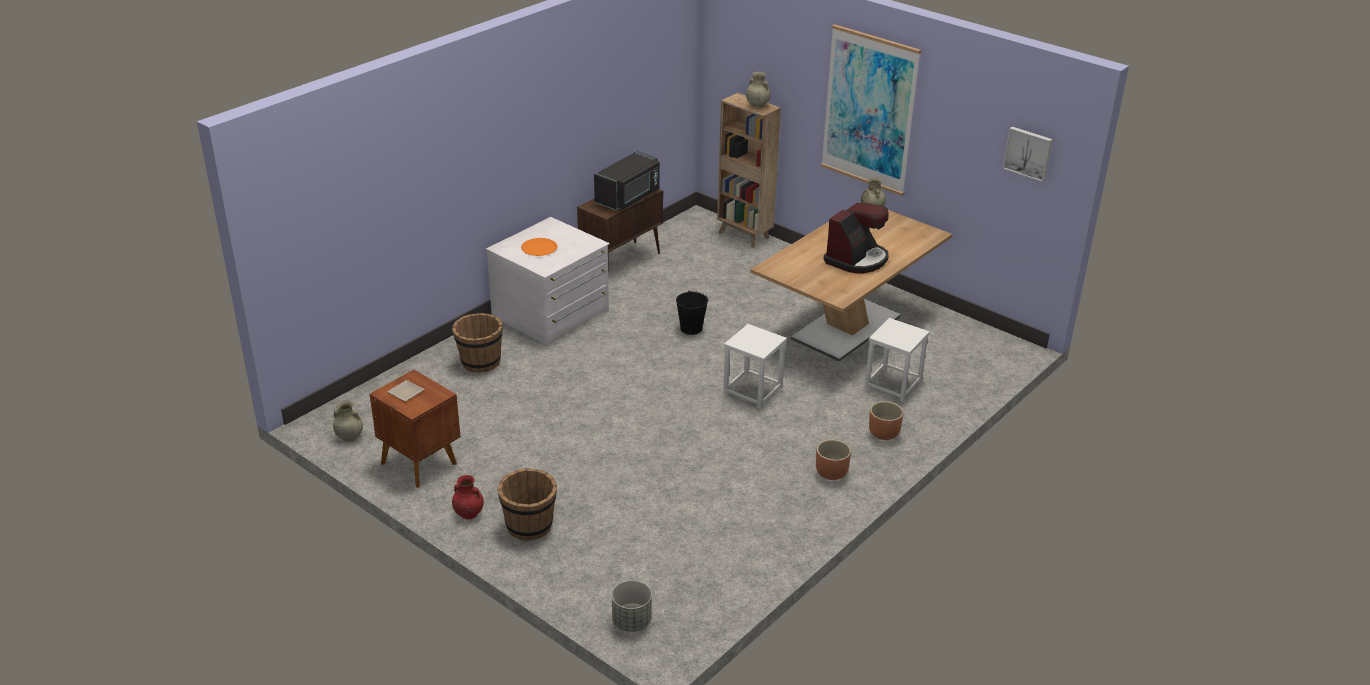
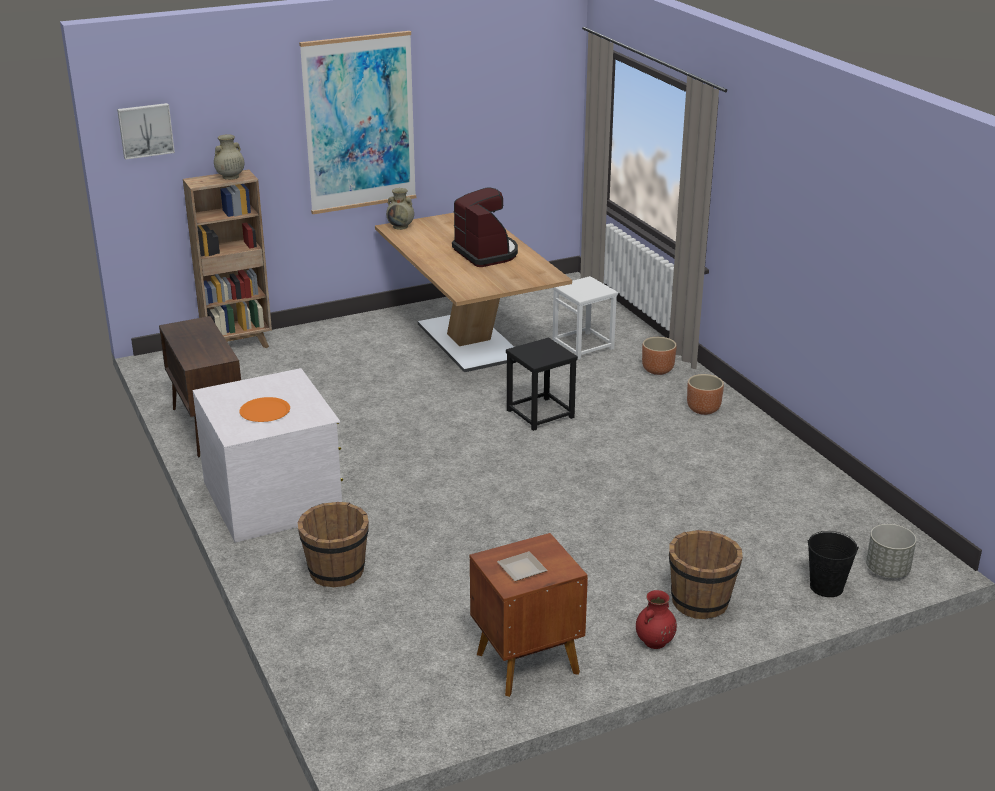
camera: 65 degrees left, 5 degrees down
beige vase [333,400,363,442] -> none
black microwave [594,151,660,210] -> none
black bucket [676,290,708,335] -> black bucket moved to [808,531,859,597]
white stool [723,324,787,409] -> black stool [506,337,578,431]
picture [1003,127,1053,182] -> picture moved to [117,103,175,160]

